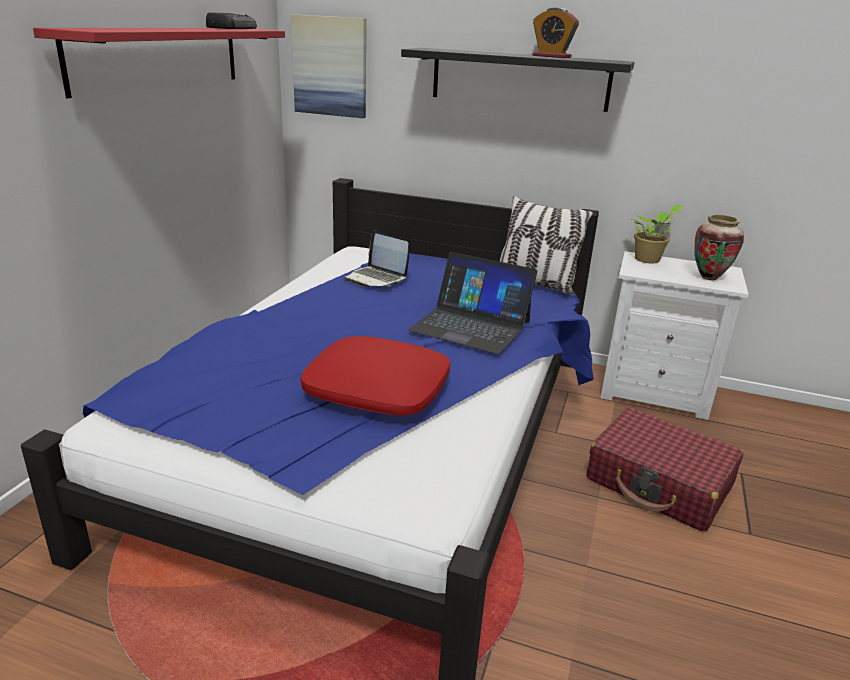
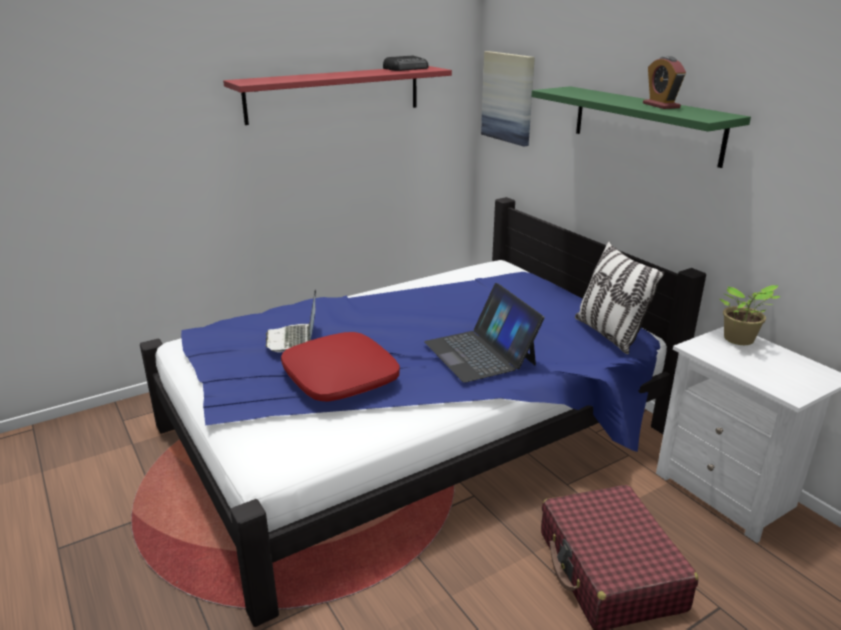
camera: 40 degrees right, 0 degrees up
laptop [344,230,409,287] -> laptop moved to [266,289,316,352]
black shelf [401,48,635,112] -> green shelf [531,86,751,168]
vase [694,214,744,280] -> none

